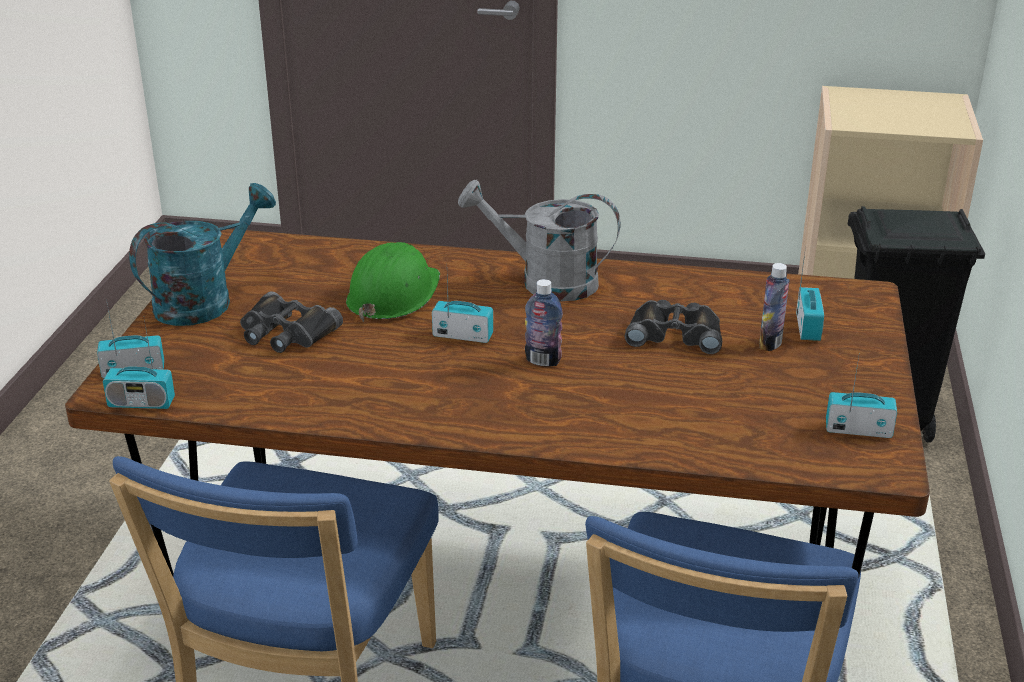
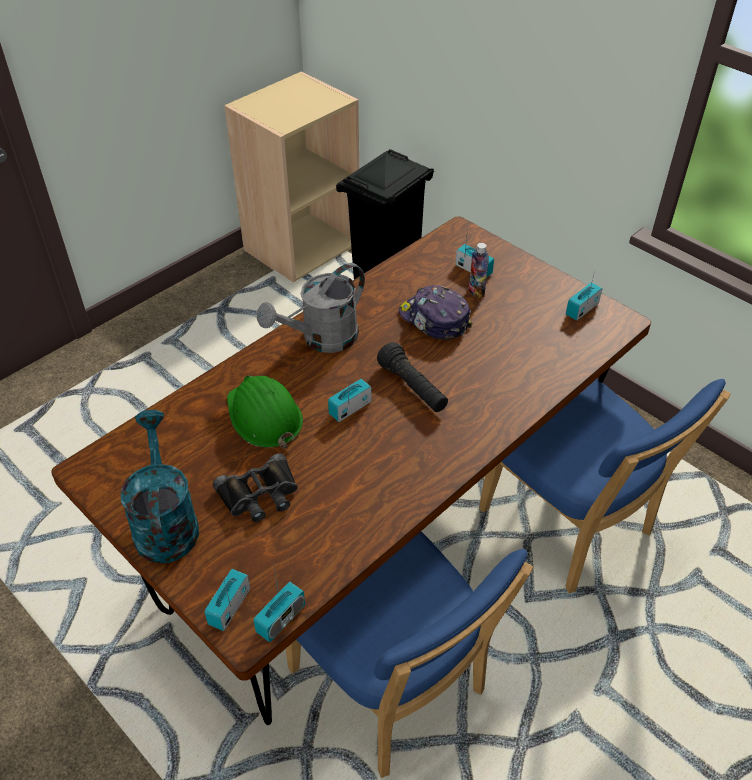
camera: 55 degrees left, 15 degrees up
bottle [525,279,563,367] -> black flashlight [377,342,448,412]
black binoculars [625,300,722,354] -> cap [399,285,472,340]

